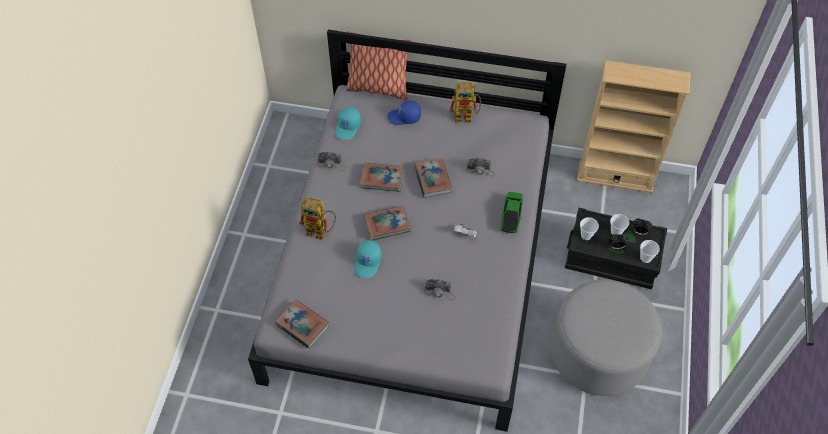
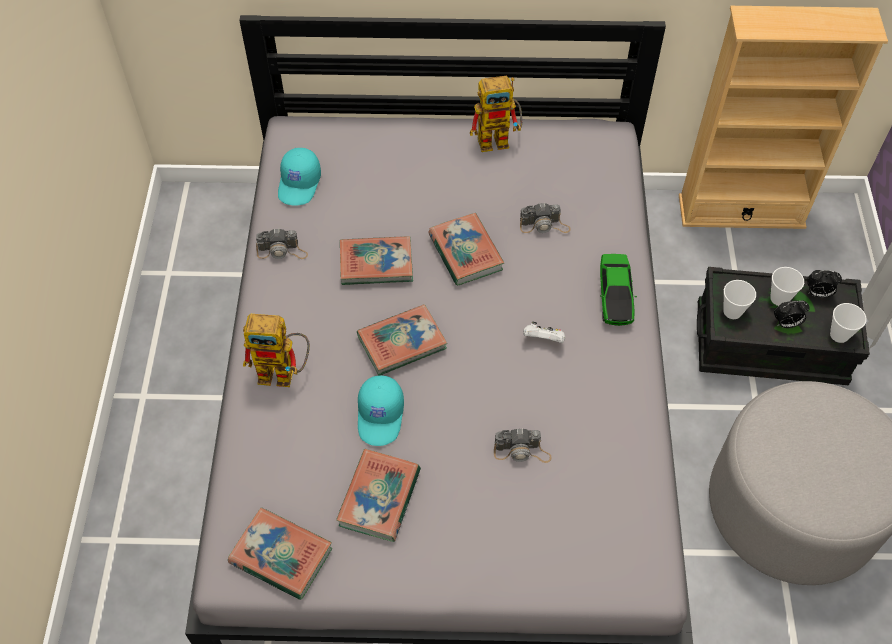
camera: 10 degrees left, 0 degrees up
pillow [346,31,411,101] -> none
blue cap [388,100,421,125] -> none
none -> book [336,449,421,542]

